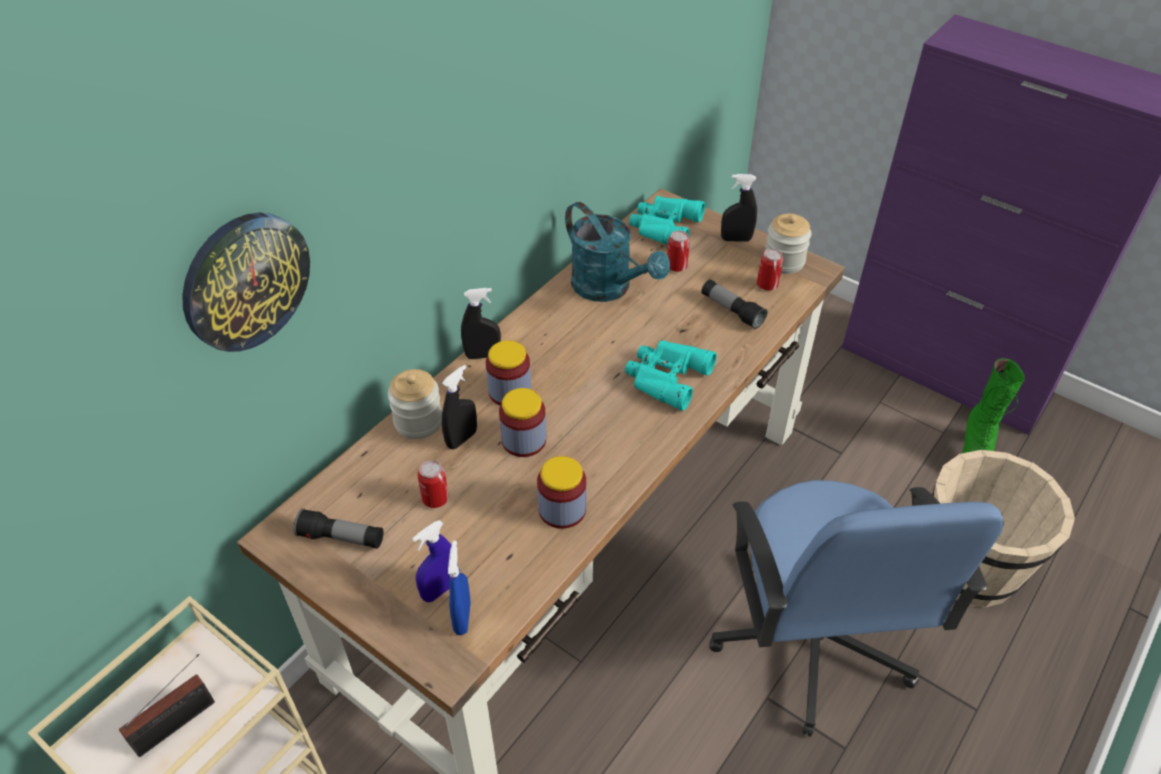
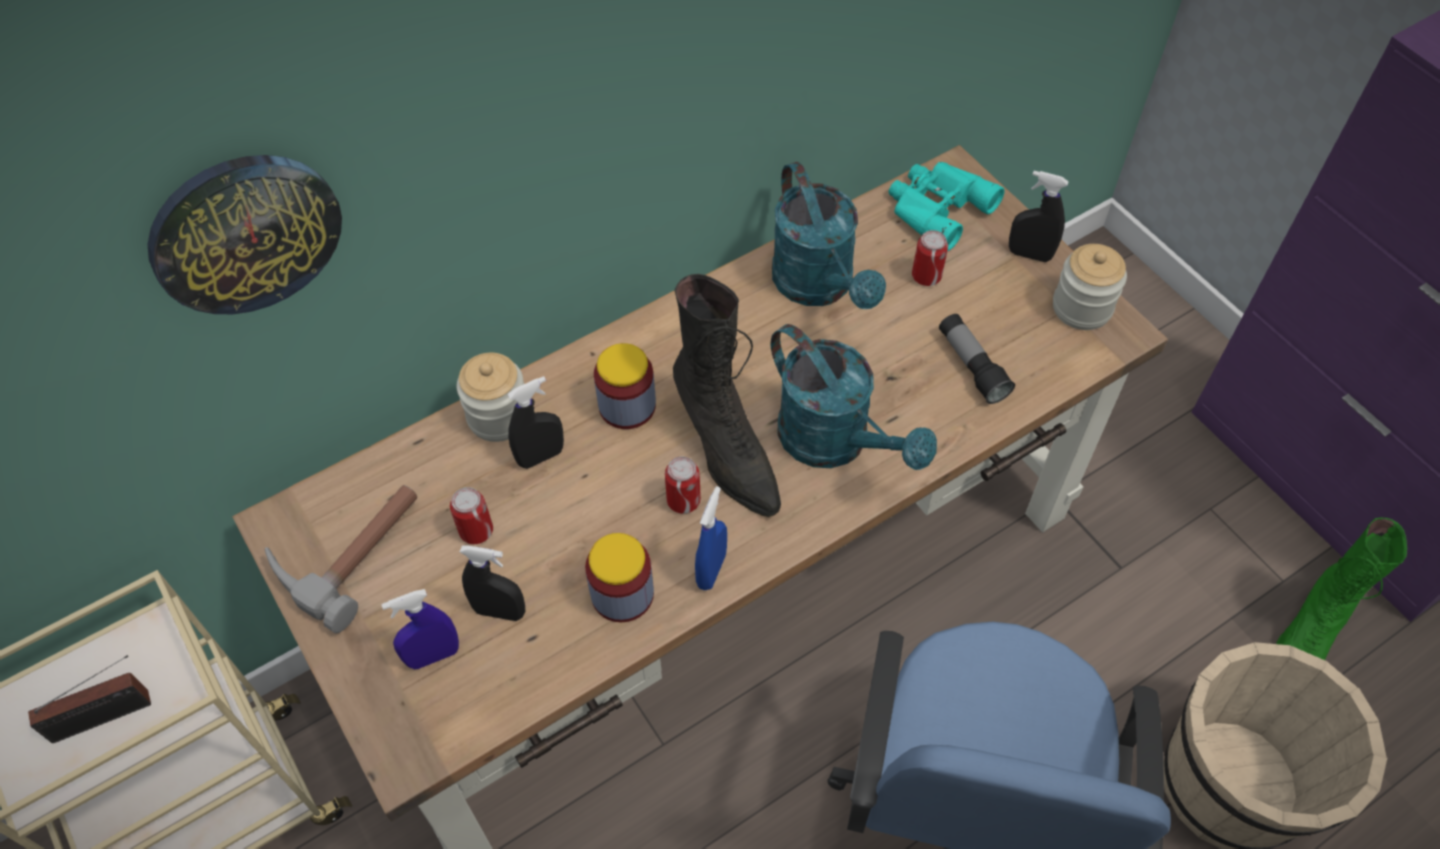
camera: 20 degrees right, 10 degrees up
flashlight [294,508,383,549] -> hammer [265,485,417,633]
blue spray bottle [448,541,471,635] -> blue spray bottle moved to [695,486,727,590]
black spray bottle [461,288,501,359] -> black spray bottle moved to [460,546,525,621]
jar [499,388,546,457] -> none
turquoise binoculars [625,340,717,411] -> turquoise watering can [770,324,937,470]
can [757,249,783,291] -> can moved to [665,456,701,514]
none -> black boot [673,274,781,517]

